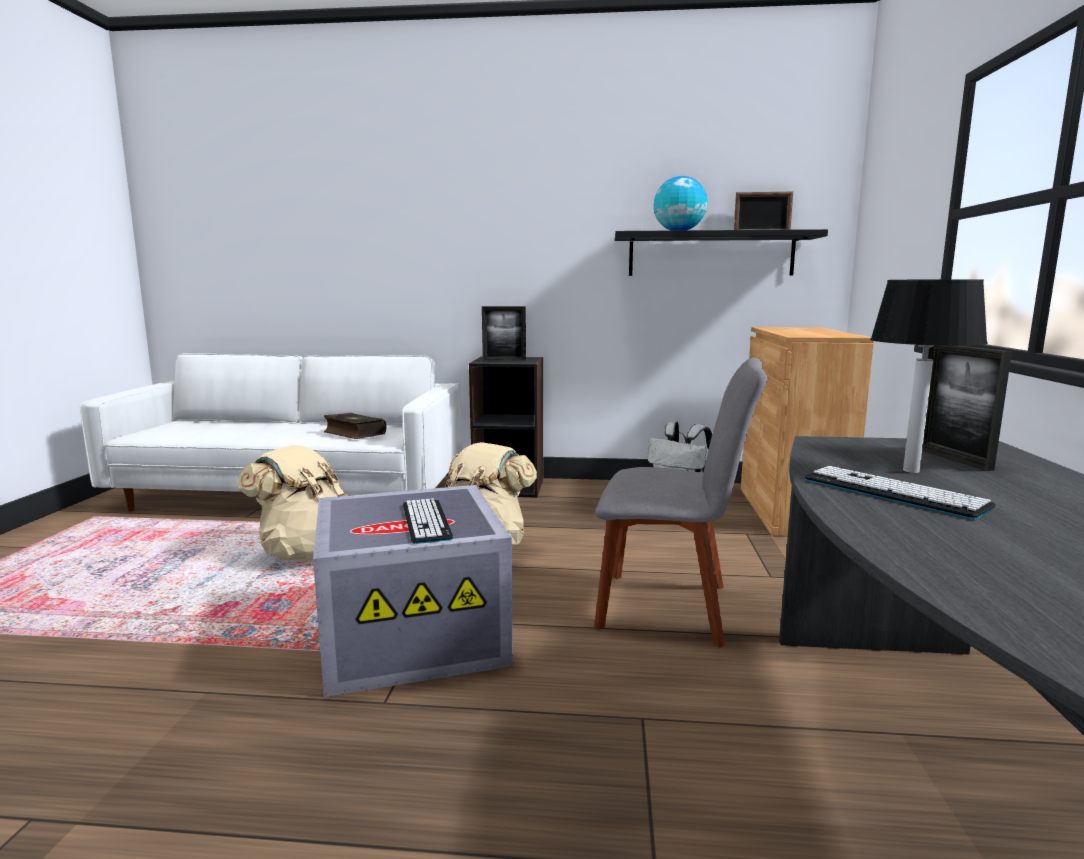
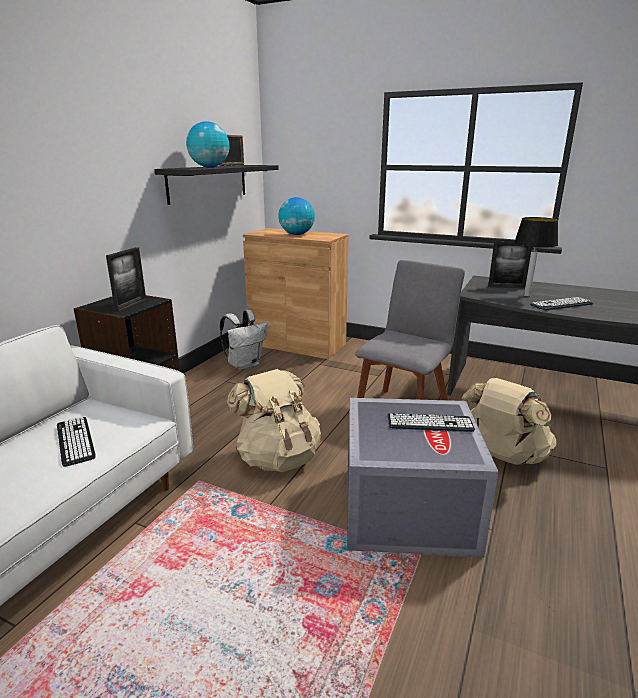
camera: 70 degrees left, 10 degrees up
beige backpack [237,445,348,560] -> beige backpack moved to [462,378,556,465]
book [324,413,387,439] -> keyboard [57,416,96,467]
none -> globe [278,197,315,235]

